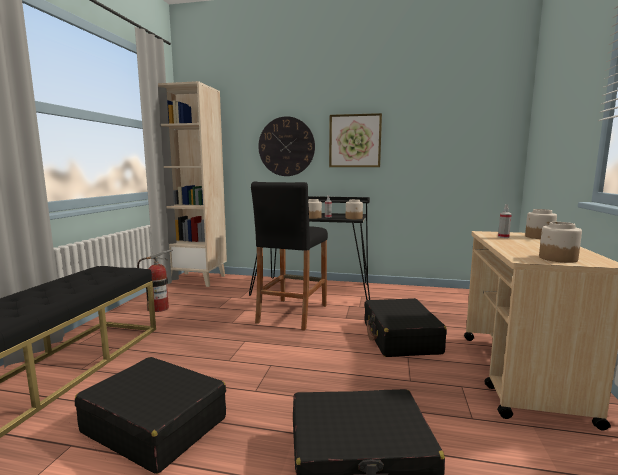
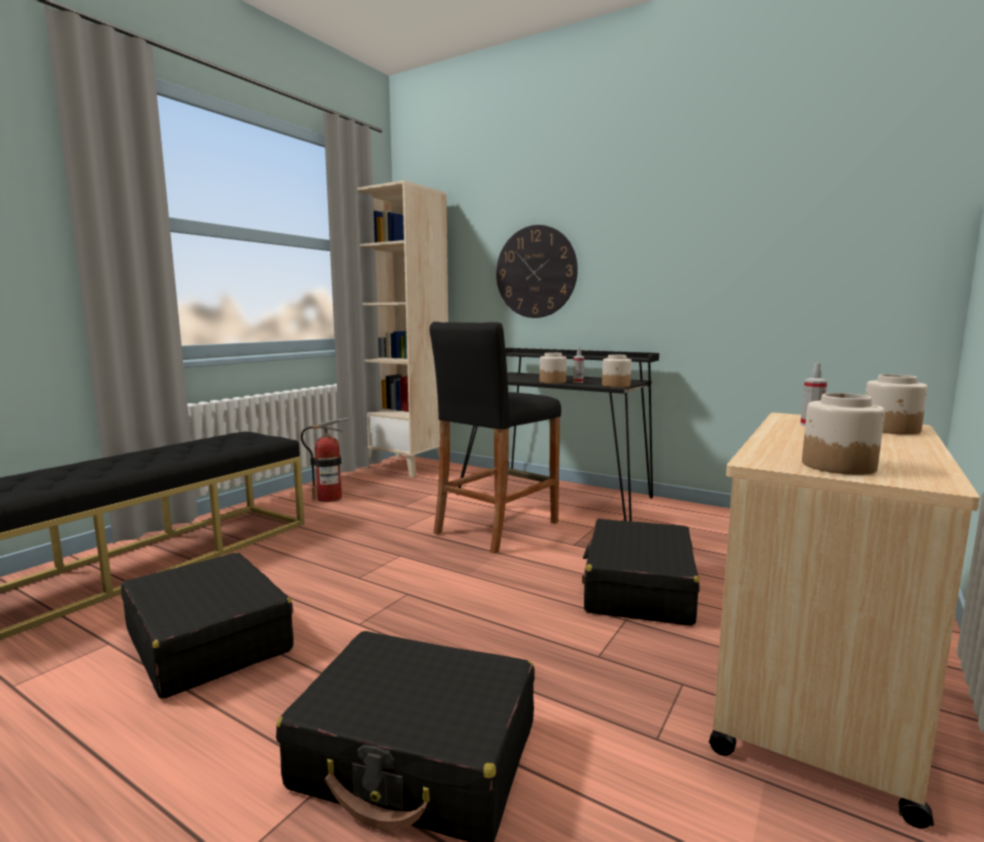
camera: 20 degrees right, 0 degrees up
picture [329,113,382,167] -> none

